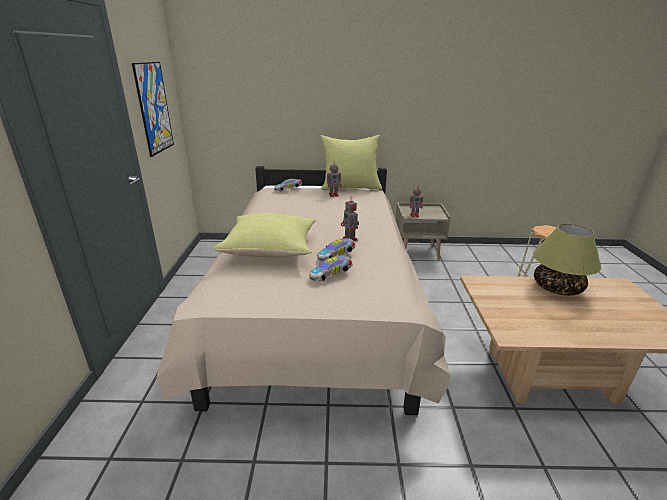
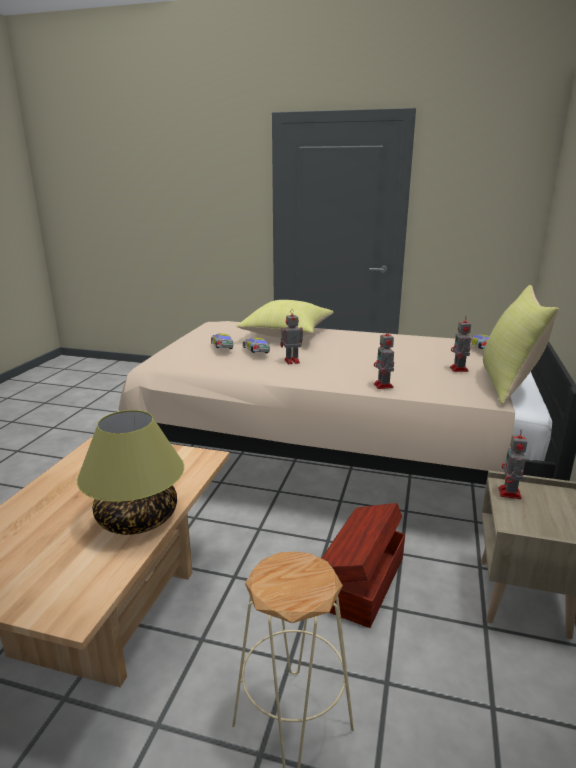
camera: 105 degrees right, 5 degrees down
picture [132,62,174,157] -> none
none -> brown storage box [321,503,405,628]
none -> toy robot [374,328,394,389]

